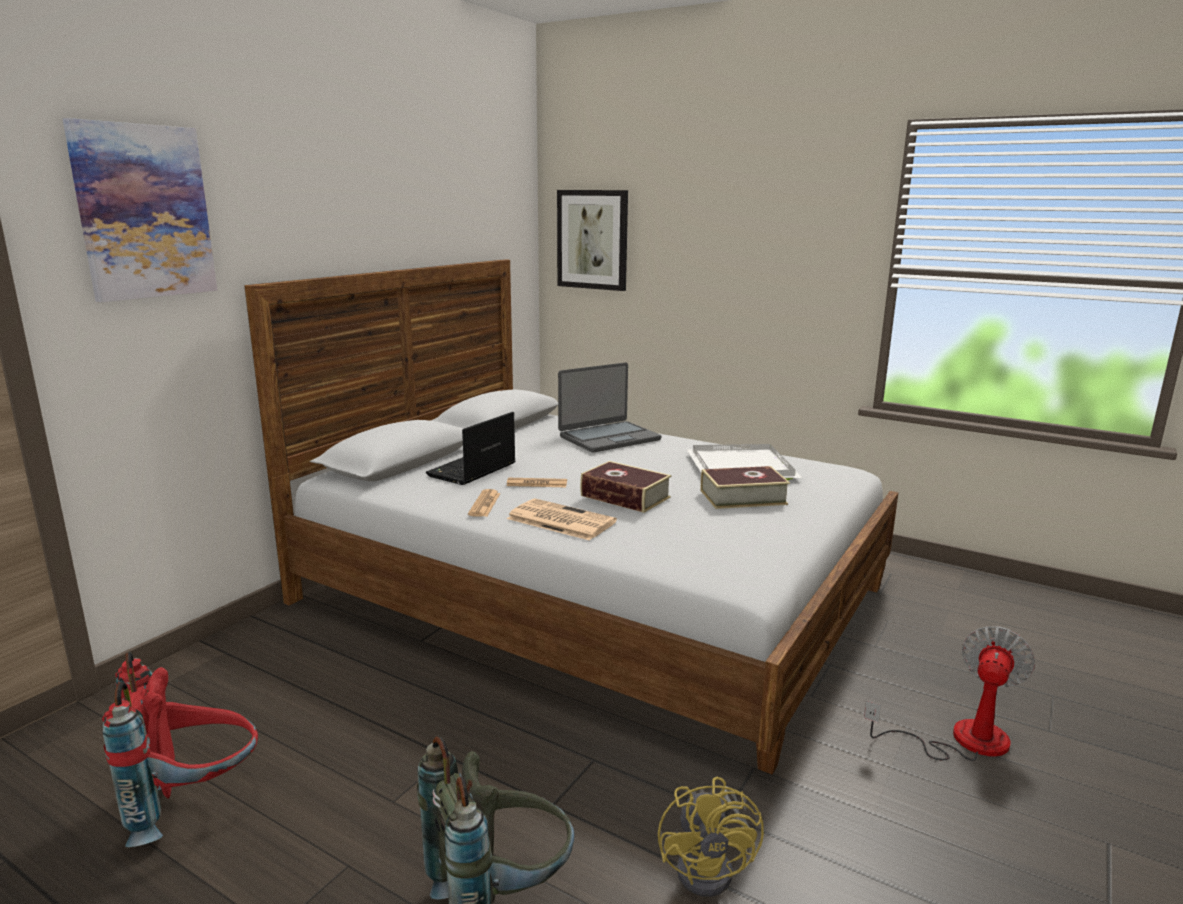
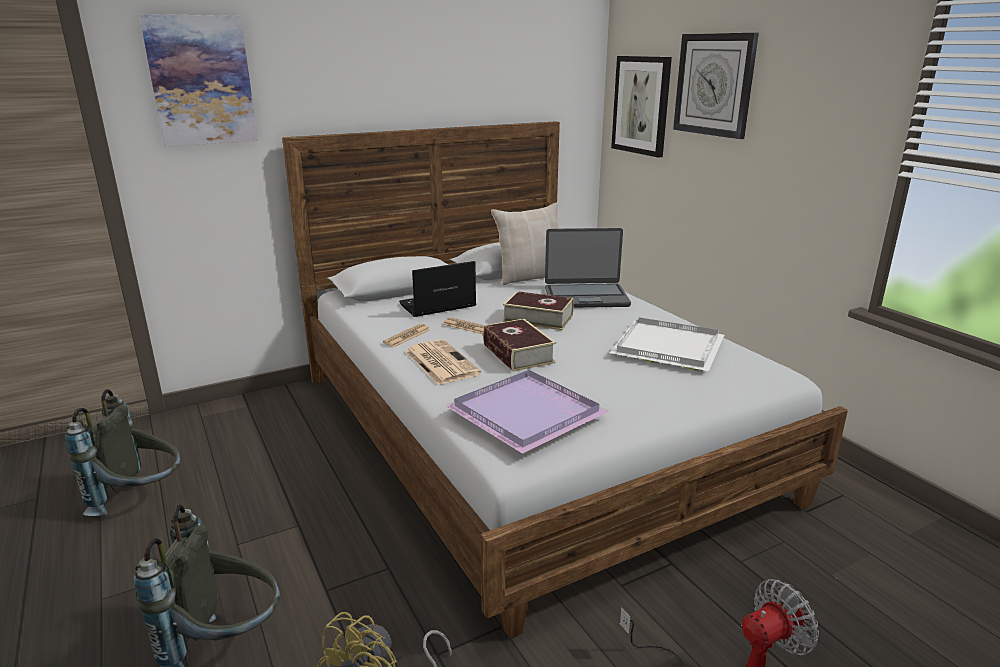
camera: 30 degrees right, 5 degrees up
red backpack [102,652,258,847] -> grey backpack [65,389,180,516]
book [701,466,790,509] -> book moved to [503,291,574,330]
none -> purple tray [445,370,609,454]
none -> beige pillow [491,202,558,285]
none -> wall clock [673,33,759,139]

